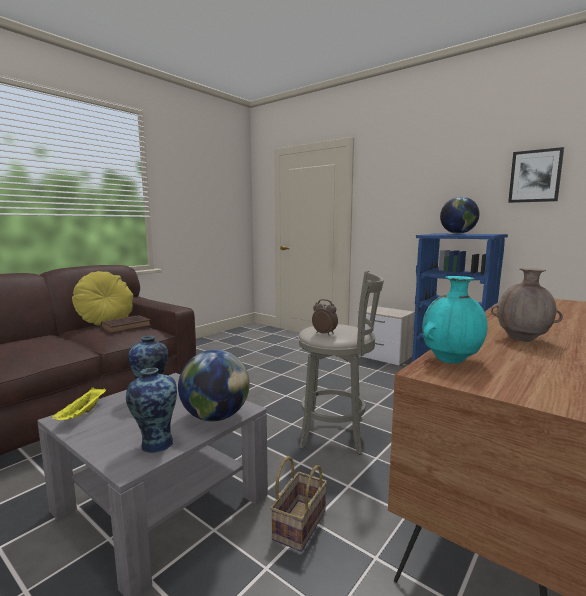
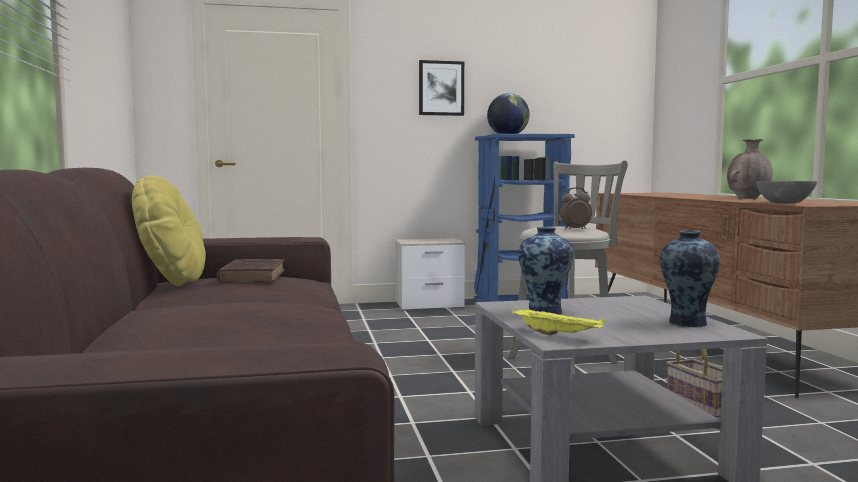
camera: 50 degrees left, 5 degrees down
globe [178,350,250,421] -> none
turquoise vase [422,276,488,364] -> grey bowl [756,181,817,203]
picture [508,147,564,203] -> picture moved to [419,60,464,116]

